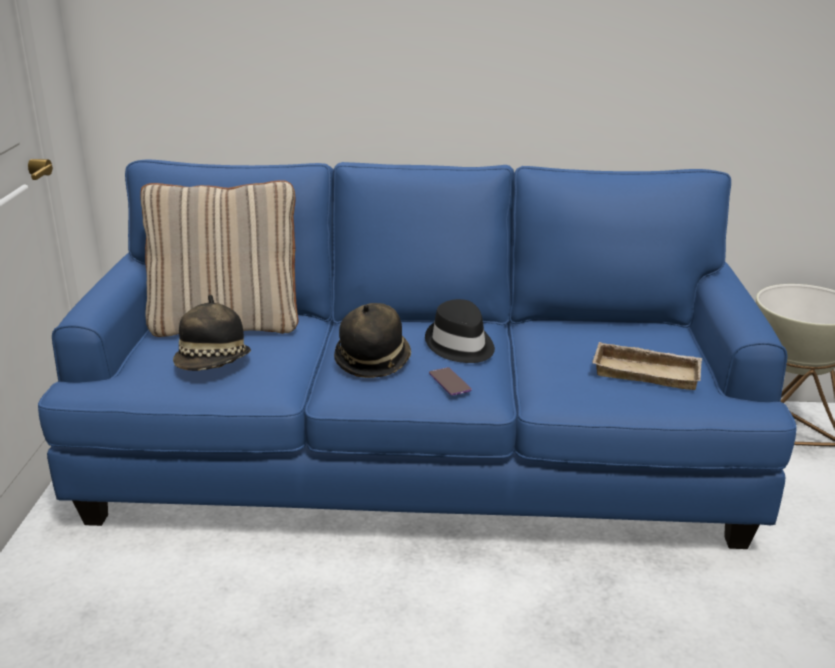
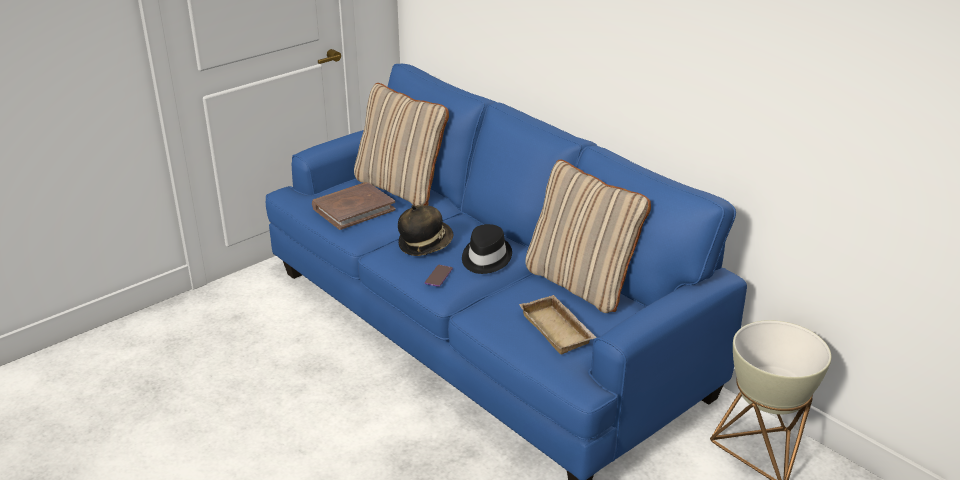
camera: 45 degrees right, 5 degrees up
hat [173,294,251,371] -> brown book [312,182,396,230]
none -> beige pillow [525,160,651,313]

